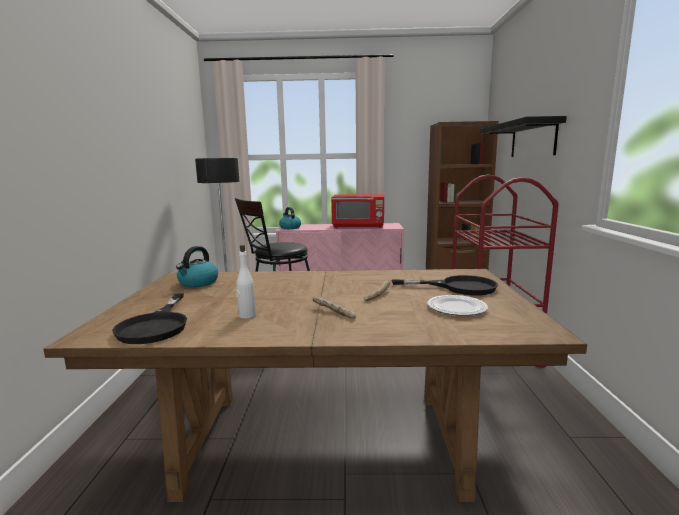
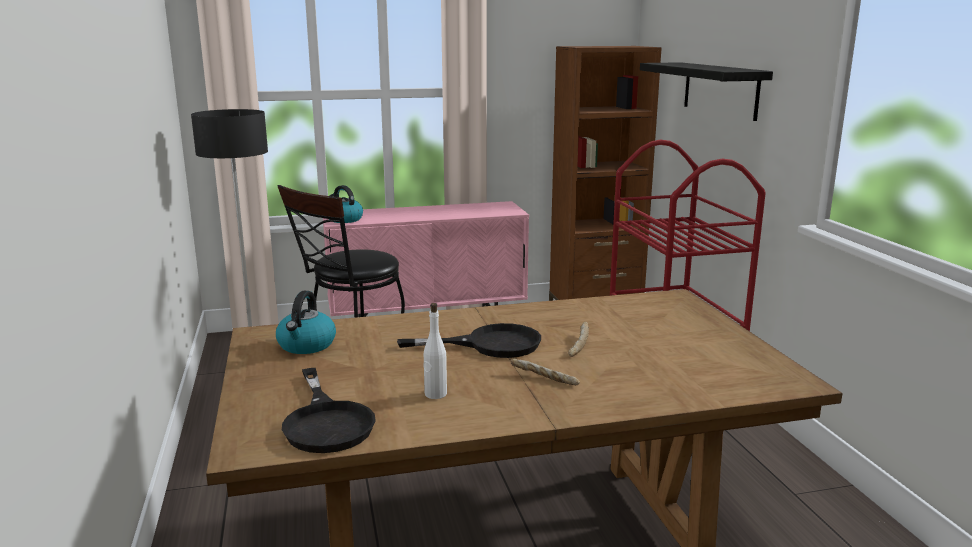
camera: 15 degrees left, 5 degrees up
red microwave [331,194,384,228] -> none
black frying pan [391,275,498,295] -> black frying pan moved to [397,323,541,358]
plate [427,295,488,316] -> none

